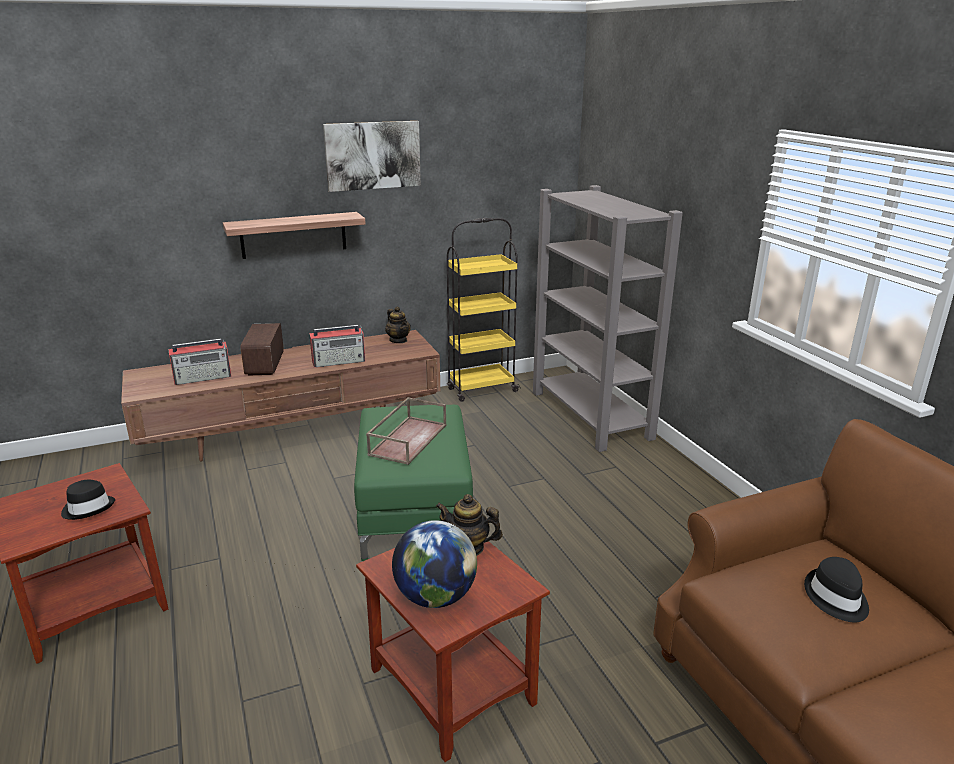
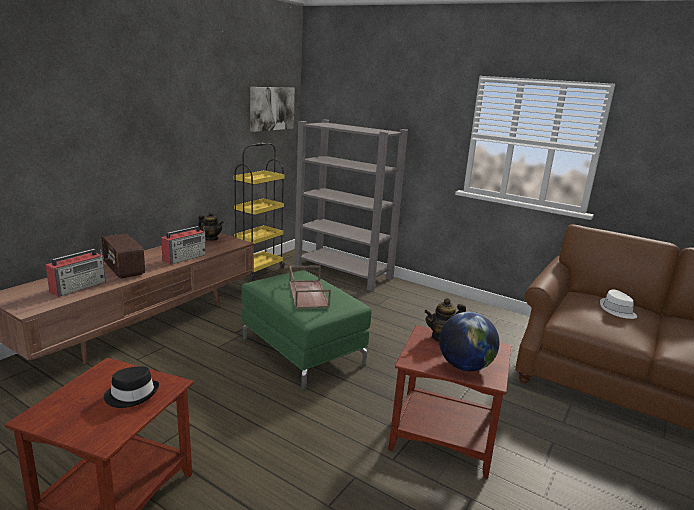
camera: 35 degrees left, 5 degrees down
shelf [223,212,366,259] -> none
picture [323,121,421,192] -> picture moved to [250,87,295,132]
black hat [804,557,869,623] -> white hat [600,290,637,319]

